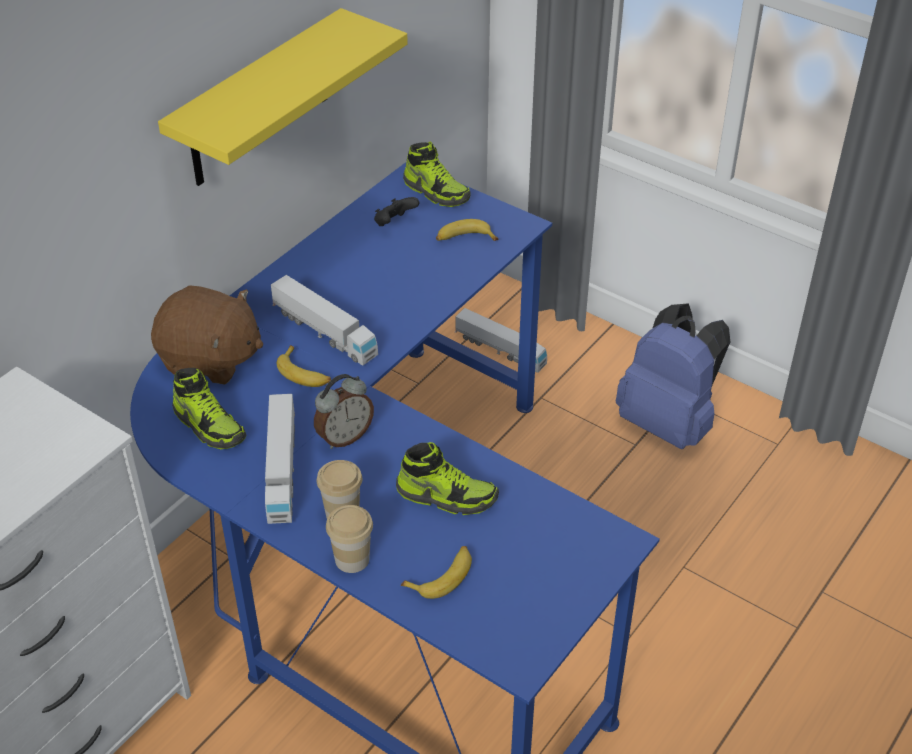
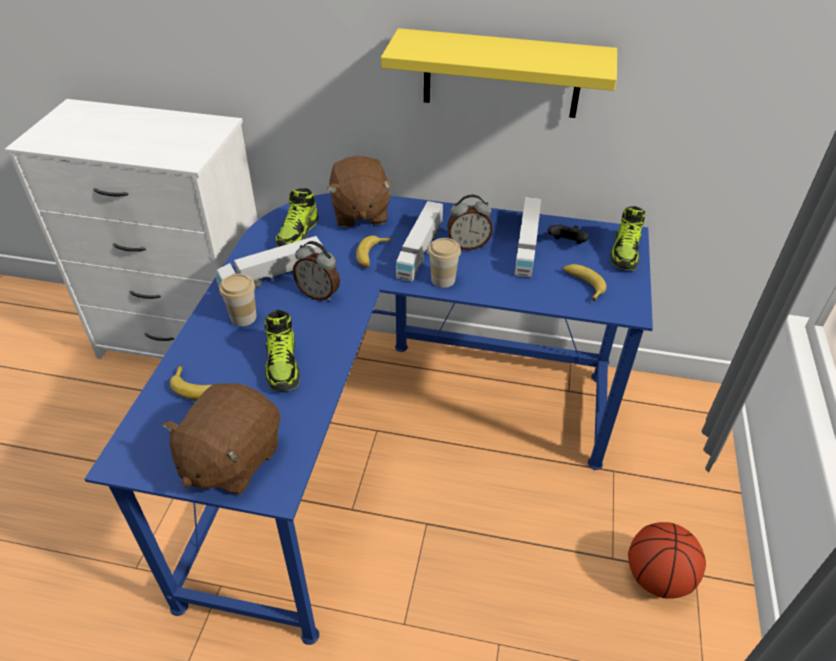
camera: 65 degrees right, 0 degrees up
cup [326,505,373,573] -> cup moved to [428,238,461,288]
toy truck [455,308,547,373] -> toy truck moved to [514,197,541,277]
blue backpack [616,303,730,449] -> basketball [628,522,706,599]
none -> brown plush toy [162,384,280,494]
none -> alarm clock [447,194,493,250]

